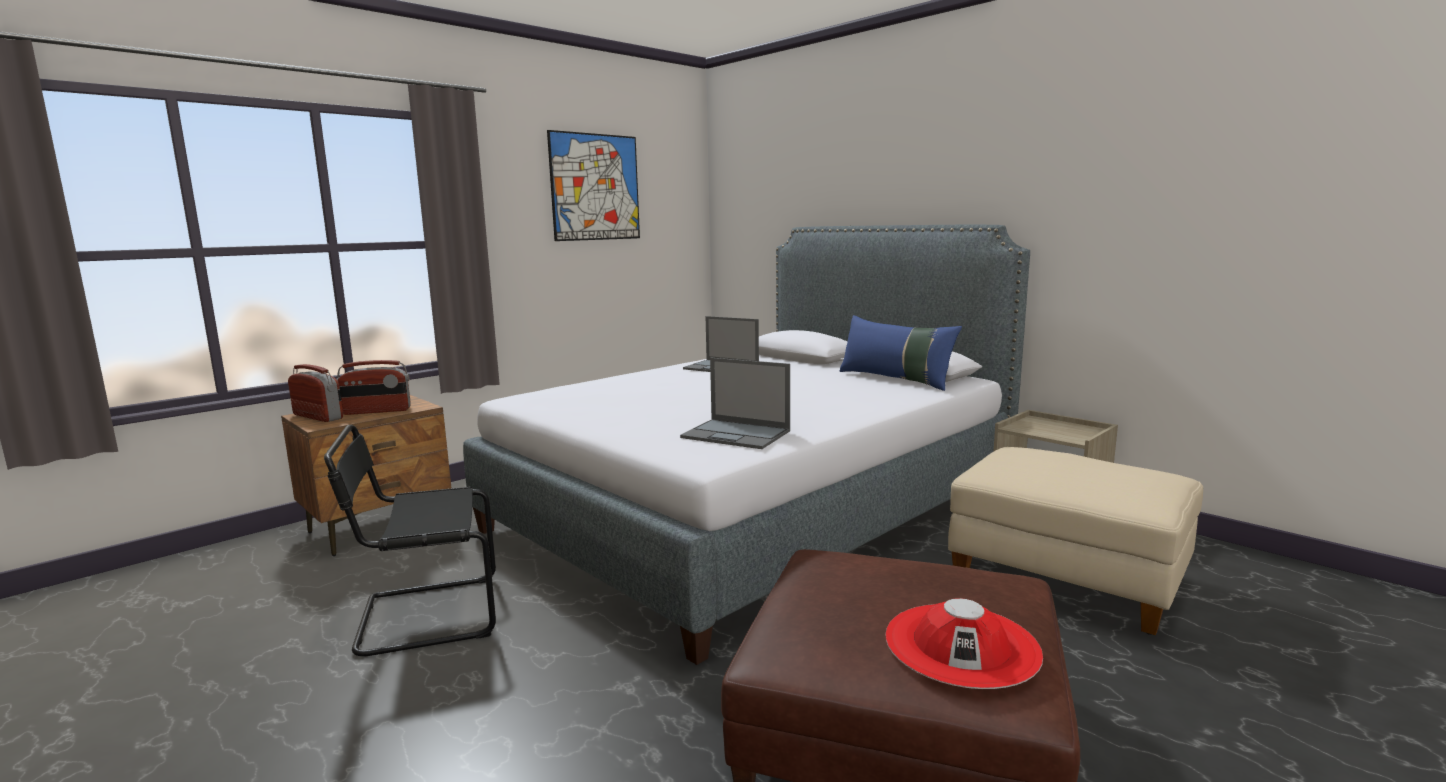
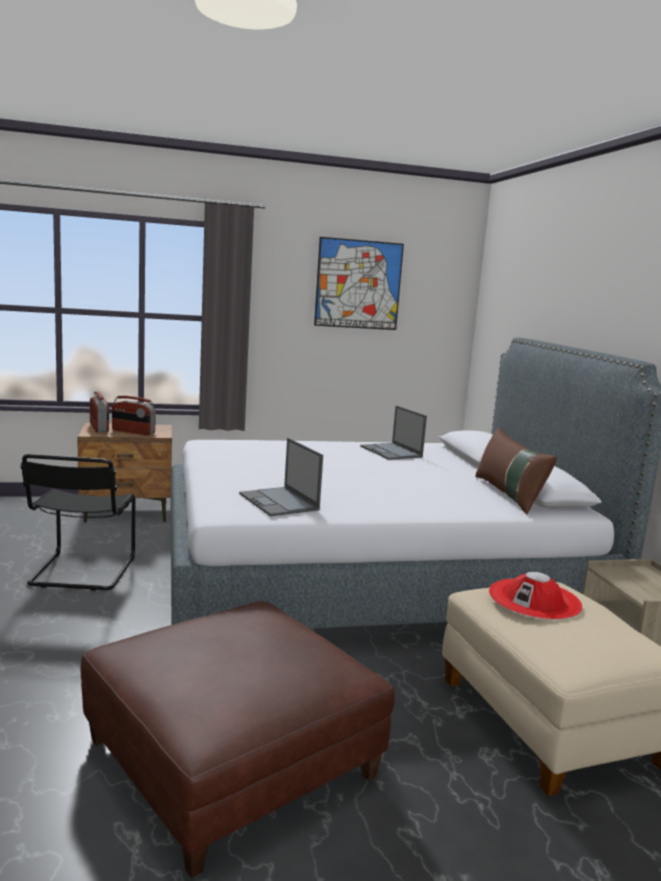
camera: 30 degrees right, 0 degrees up
black chair [324,425,496,657] -> black chair turned 105 degrees counterclockwise [20,454,135,590]
blue pillow [839,315,962,391] -> brown pillow [475,428,557,514]
red hat [885,598,1043,689] -> red hat moved to [489,572,583,620]

